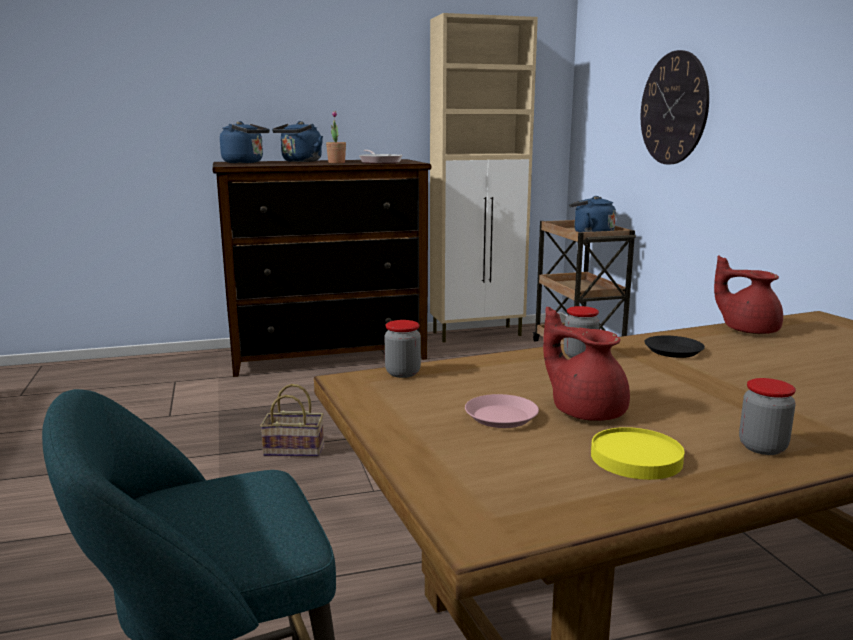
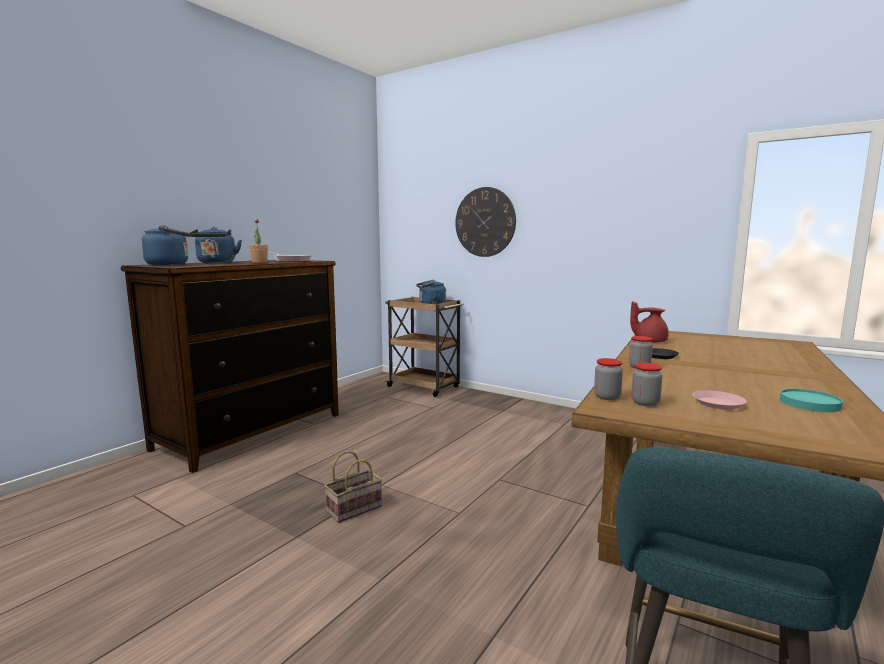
camera: 40 degrees left, 5 degrees down
beige cabinet [430,13,538,342] -> none
red teapot [543,307,630,421] -> none
yellow plate [591,427,684,480] -> turquoise plate [780,389,843,412]
jar [739,378,796,455] -> jar moved to [632,363,662,406]

